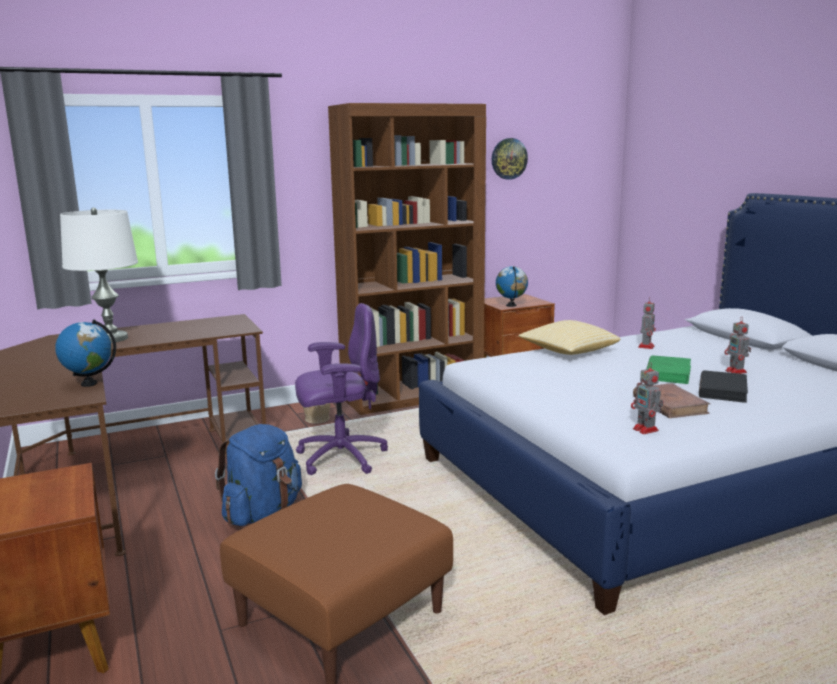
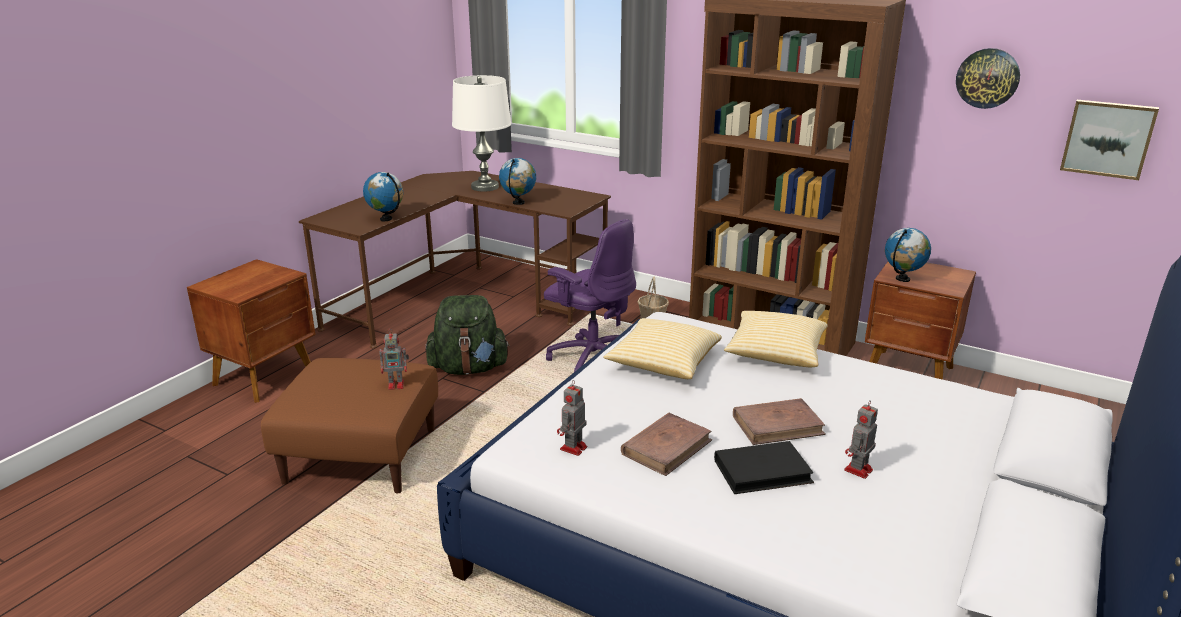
camera: 55 degrees right, 10 degrees up
blue backpack [215,424,302,526] -> green backpack [425,295,510,375]
toy robot [638,298,656,349] -> toy robot moved to [379,330,409,390]
green book [646,355,691,384] -> brown book [733,398,826,445]
none -> globe [499,158,536,205]
none -> pillow [603,318,722,379]
none -> picture [1060,100,1159,180]

